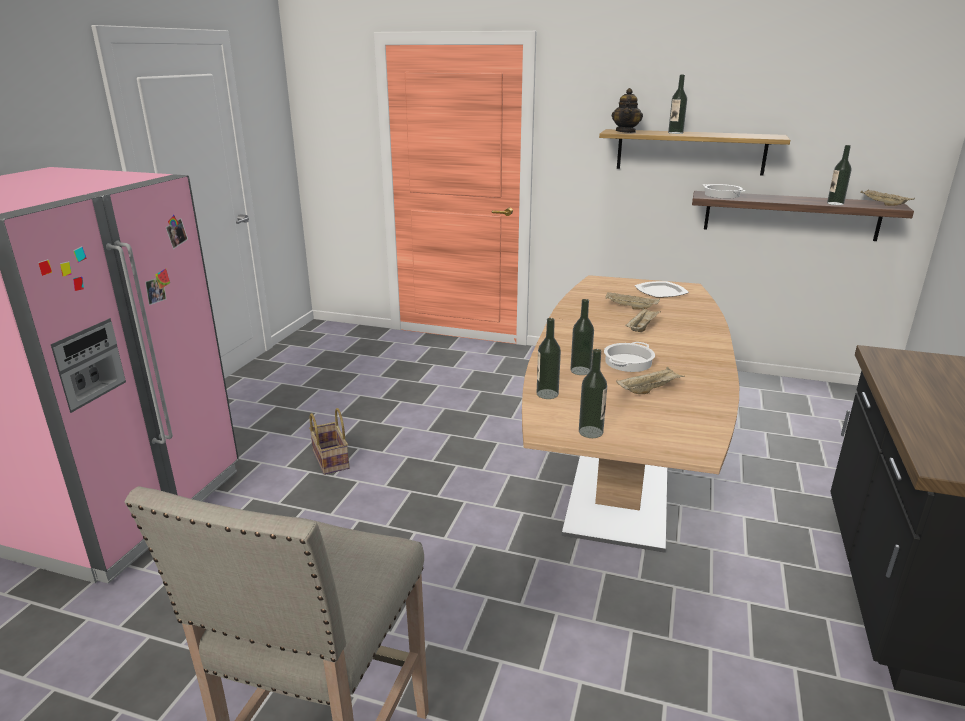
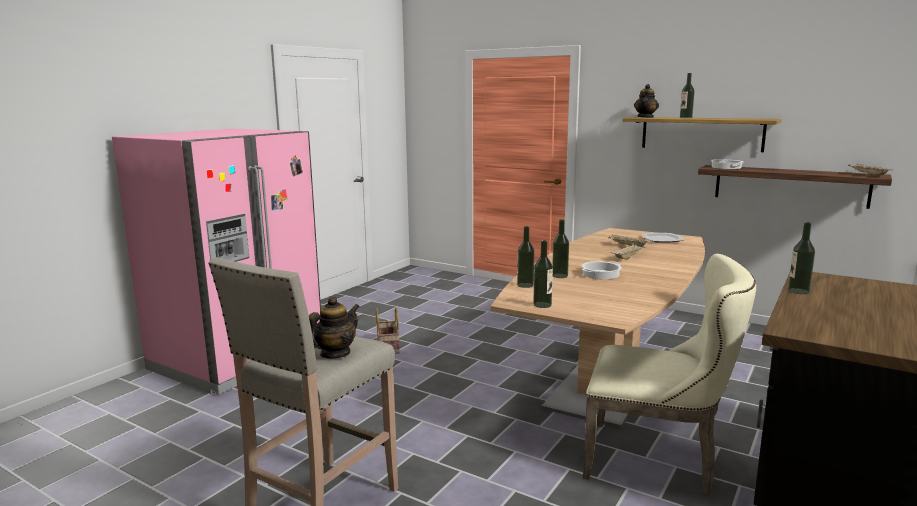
camera: 15 degrees right, 10 degrees down
beige tray [616,367,685,394] -> none
bottle [827,145,851,205] -> bottle moved to [788,222,815,294]
none -> teapot [309,296,360,359]
none -> beige chair [583,254,756,495]

